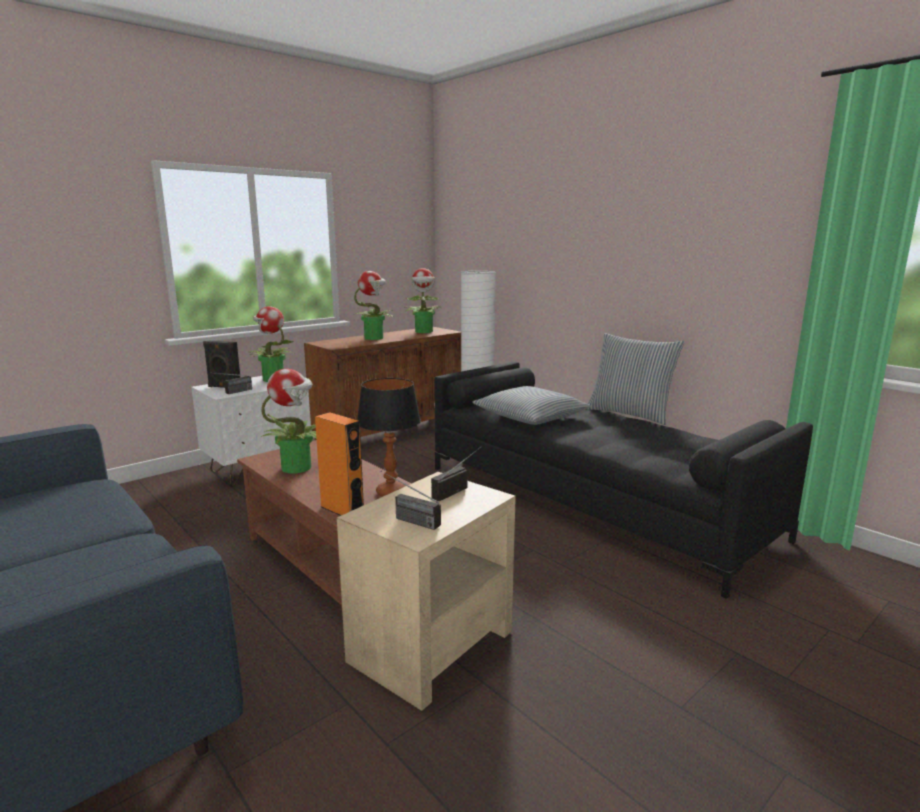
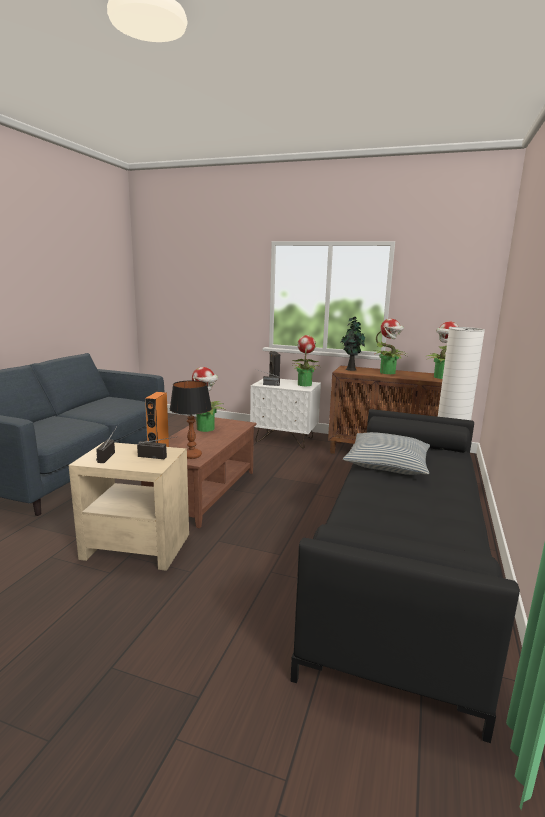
camera: 60 degrees right, 0 degrees up
pillow [587,333,685,425] -> none
none -> potted plant [341,317,365,371]

